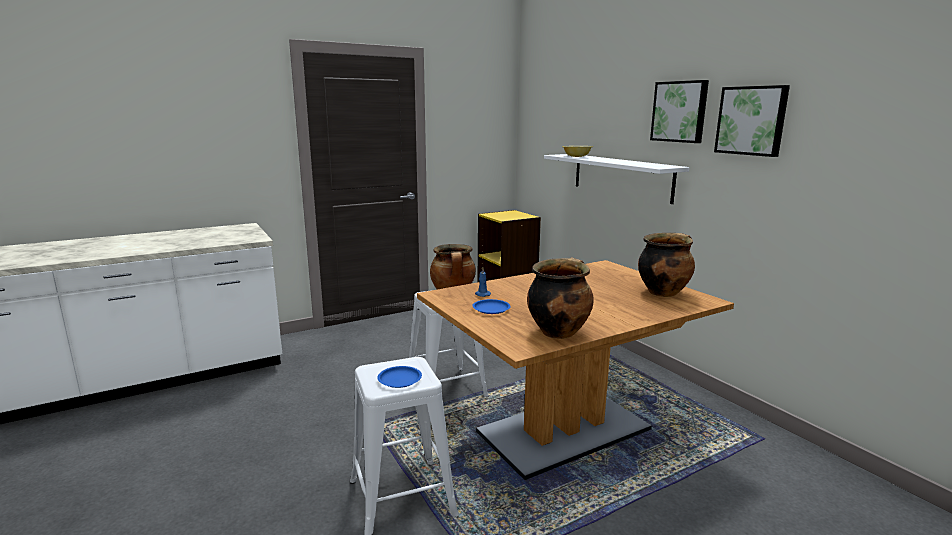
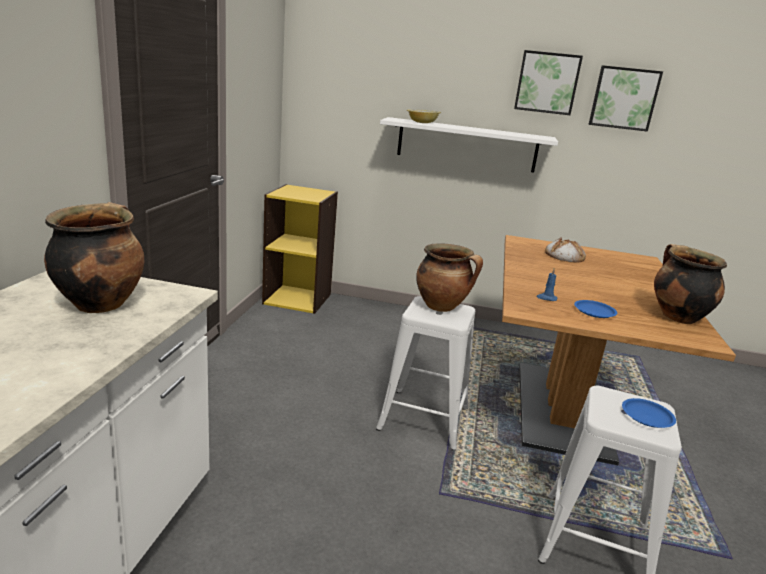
camera: 50 degrees left, 5 degrees up
cooking pot [638,233,695,297] -> cooking pot moved to [44,202,144,313]
none -> bread [545,238,586,263]

